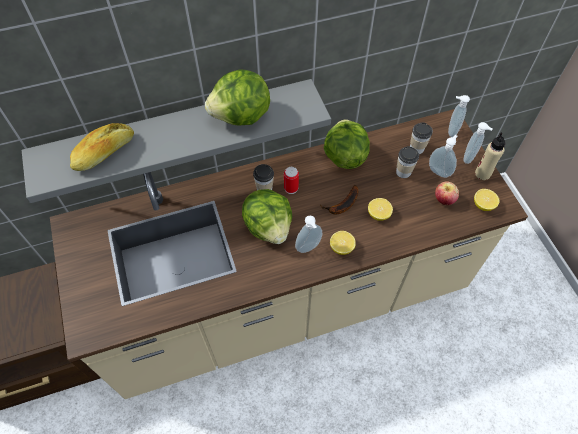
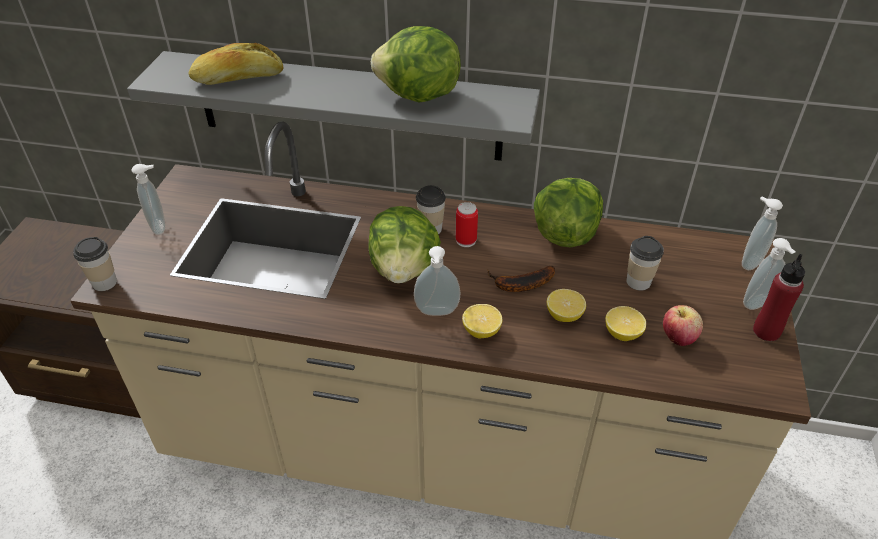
camera: 30 degrees right, 15 degrees down
cup [410,122,433,154] -> cup moved to [73,237,117,291]
soap dispenser [429,135,457,178] -> soap dispenser moved to [131,164,165,235]
lemon [474,189,500,211] -> lemon moved to [605,306,646,341]
beige bottle [475,132,505,180] -> red bottle [753,254,805,341]

